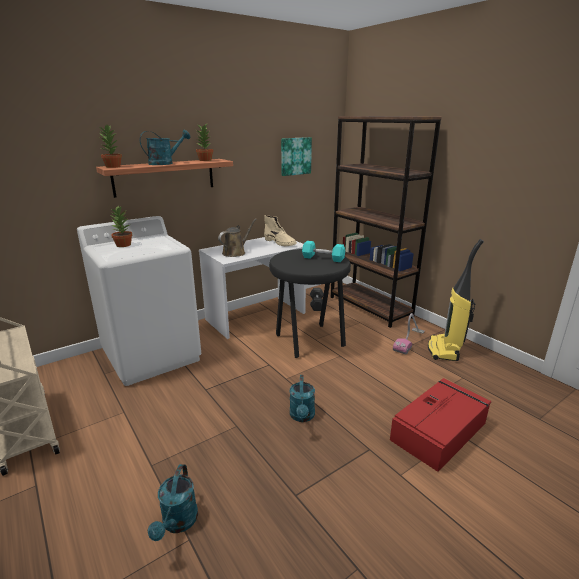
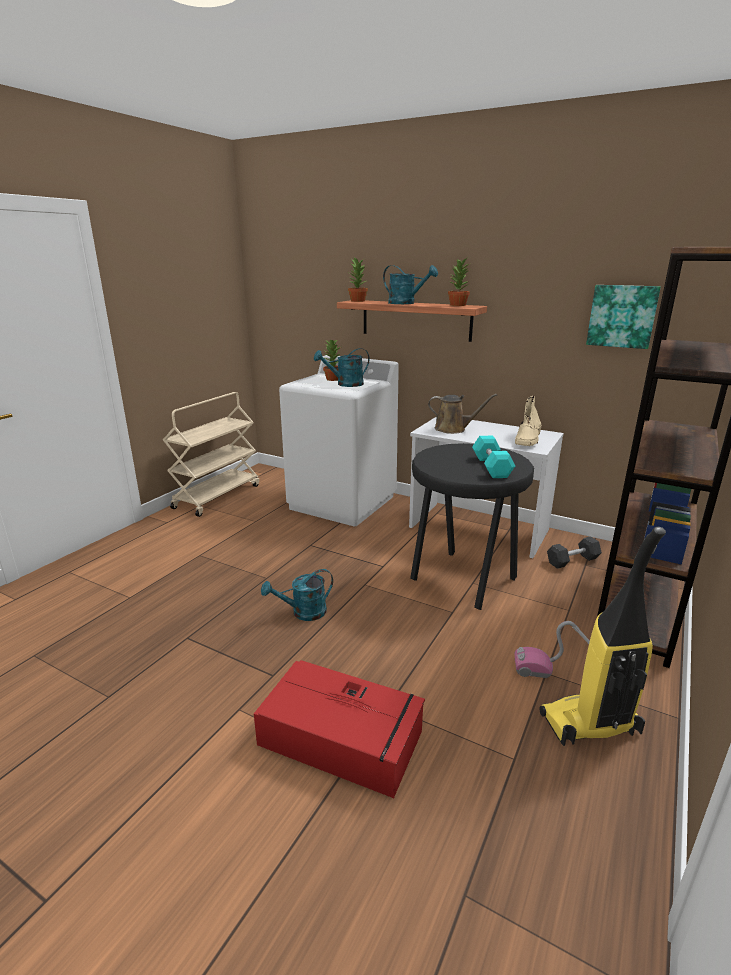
camera: 65 degrees right, 0 degrees up
turquoise watering can [148,464,198,541] -> turquoise watering can moved to [314,348,370,387]

